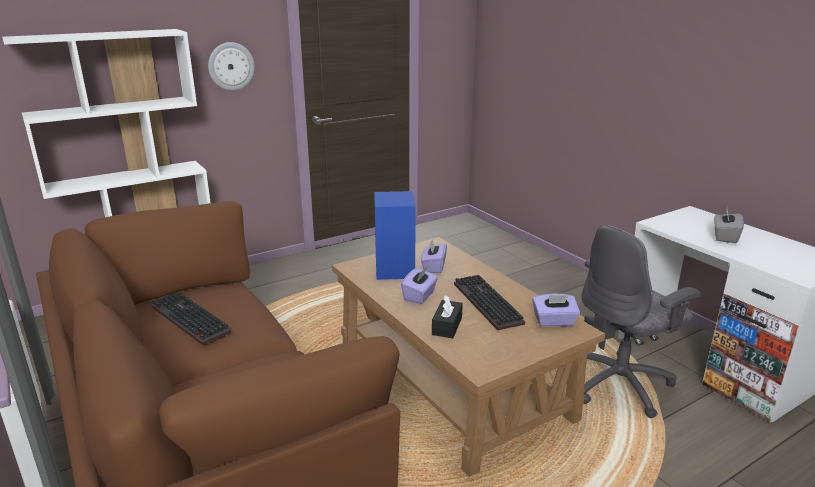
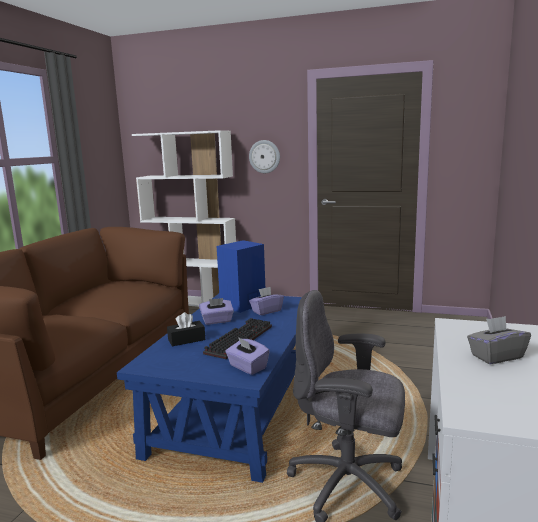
camera: 50 degrees right, 10 degrees down
keyboard [151,292,231,345] -> none
brown coffee table [332,237,605,477] -> blue coffee table [117,294,302,483]

